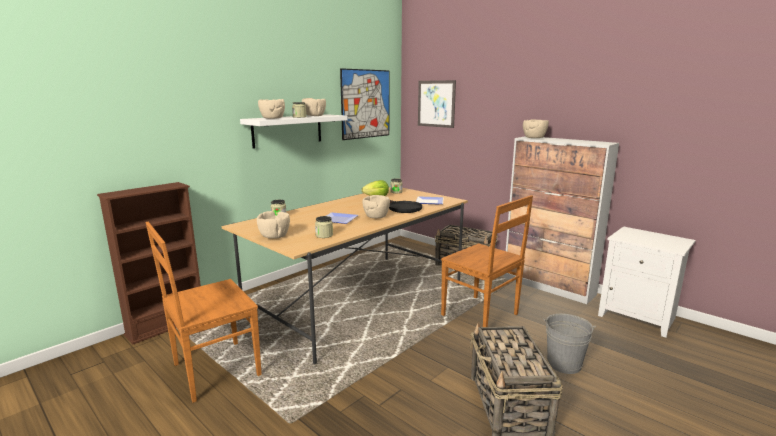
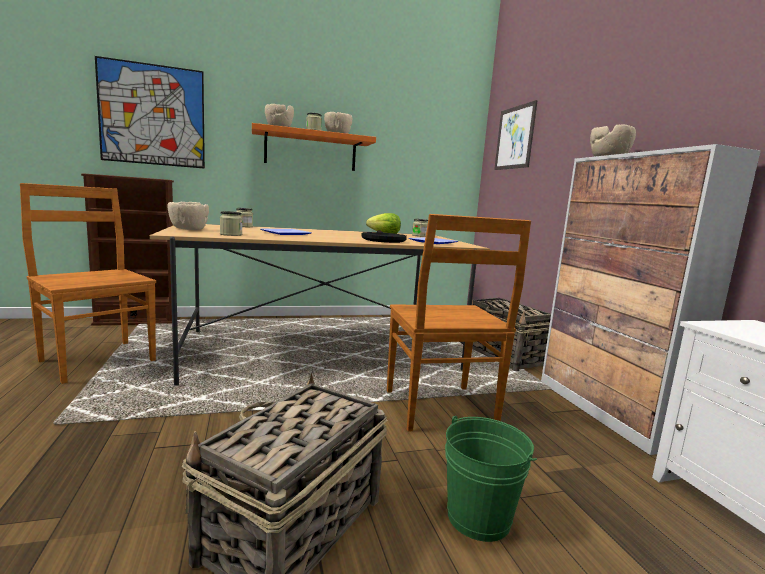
camera: 30 degrees right, 5 degrees down
brown chair [145,222,262,403] -> brown chair turned 45 degrees clockwise [20,183,156,384]
white shelf [240,114,348,149] -> orange shelf [252,123,376,171]
picture [340,68,389,140] -> picture moved to [95,56,205,169]
beige bowl [362,195,390,218] -> none
grey bucket [543,314,596,374] -> green bucket [445,416,537,542]

